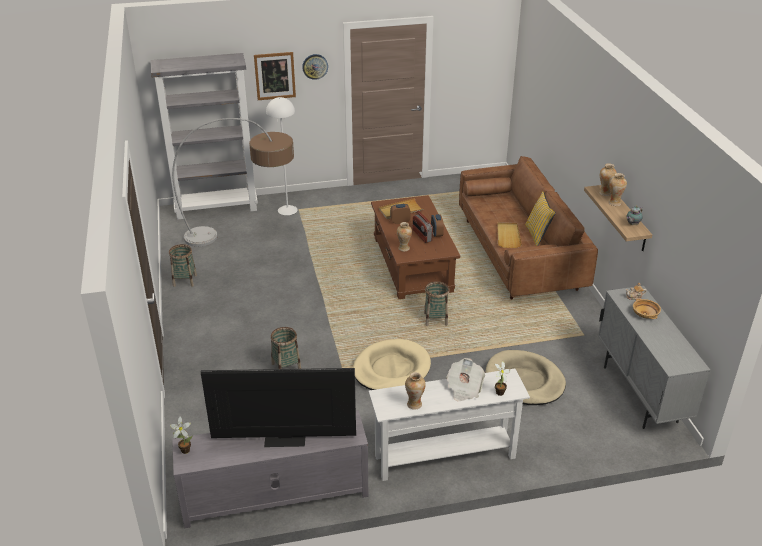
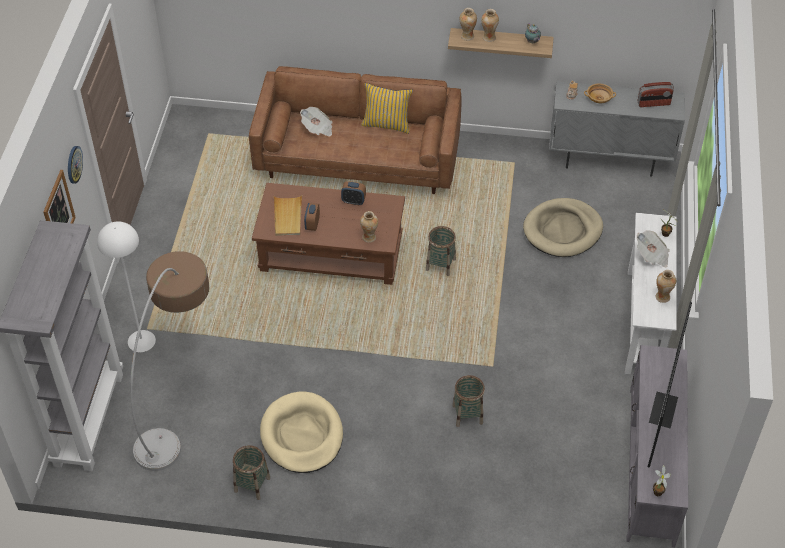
camera: 70 degrees left, 15 degrees up
beige dog bed [353,339,431,390] -> beige dog bed moved to [260,392,343,473]
radio [412,211,433,243] -> radio moved to [638,82,674,107]
beige tray [497,222,522,248] -> none
none -> newspaper [300,107,332,137]

